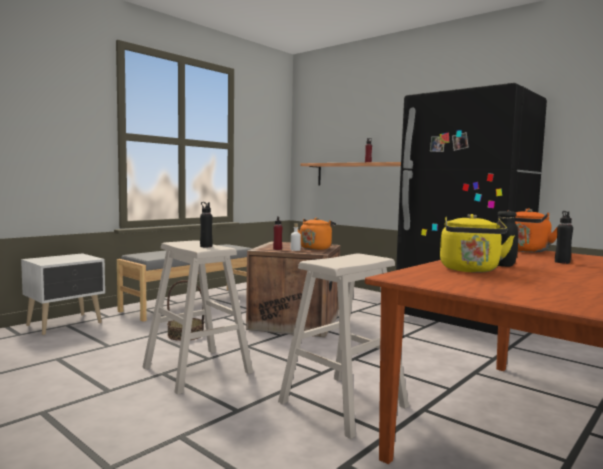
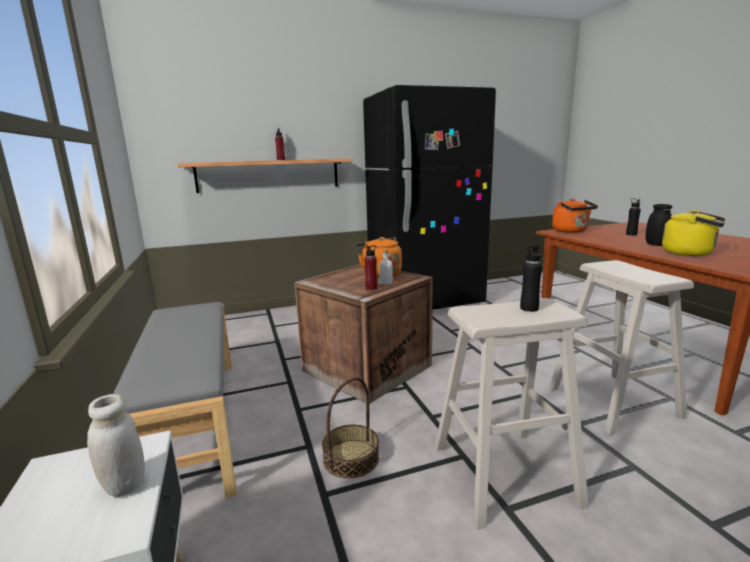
camera: 60 degrees left, 10 degrees up
none -> white jar [87,394,145,497]

